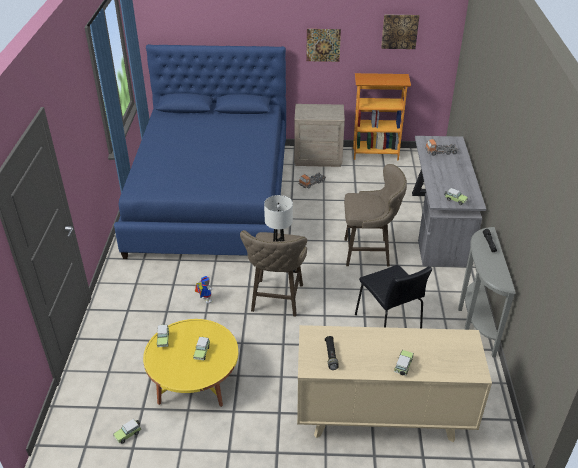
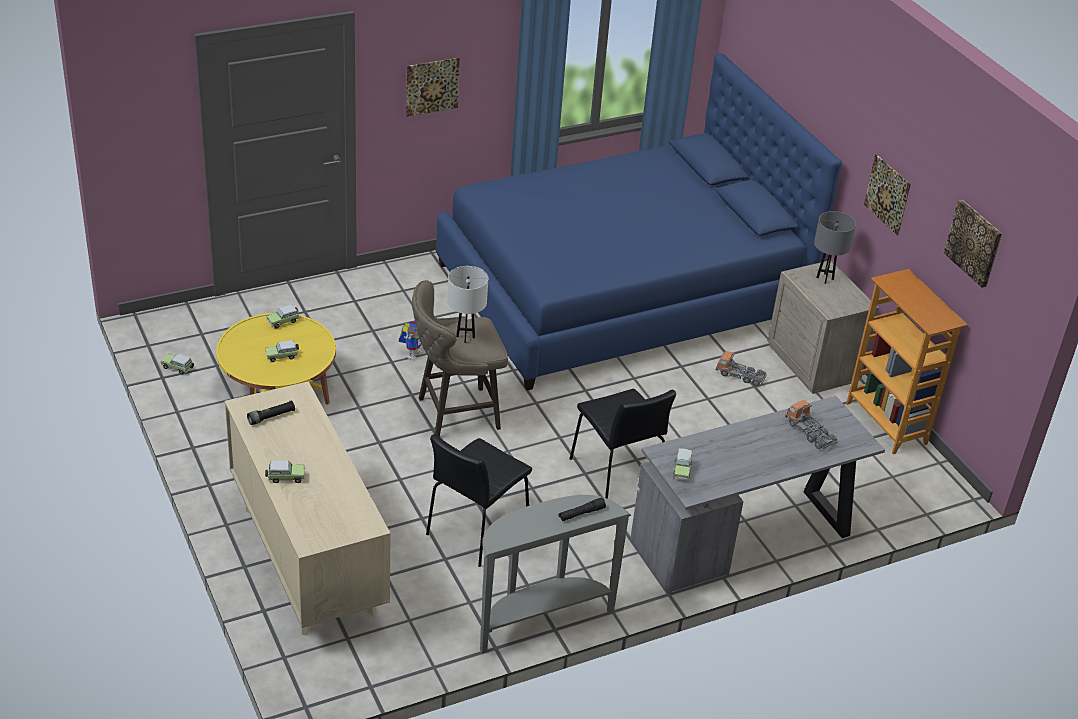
camera: 60 degrees right, 0 degrees up
beige stool [344,164,407,267] -> black chair [569,389,676,499]
none -> picture [406,58,460,117]
none -> grey table lamp [814,211,856,284]

